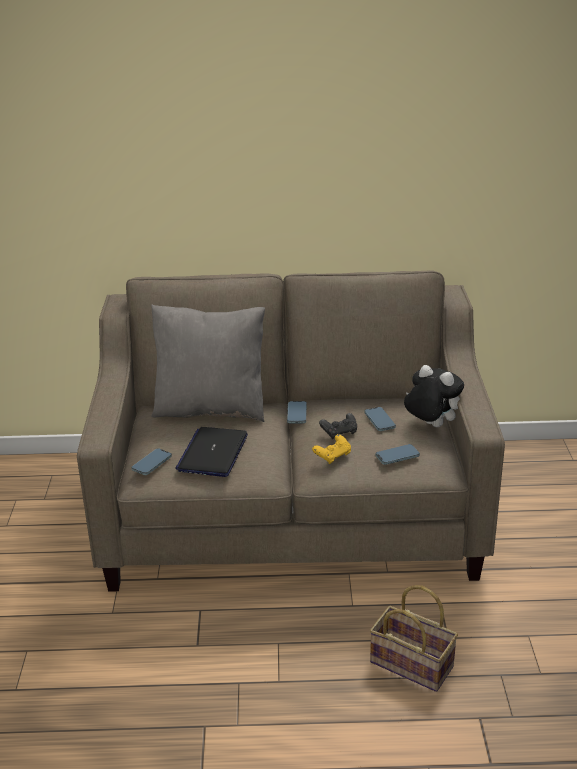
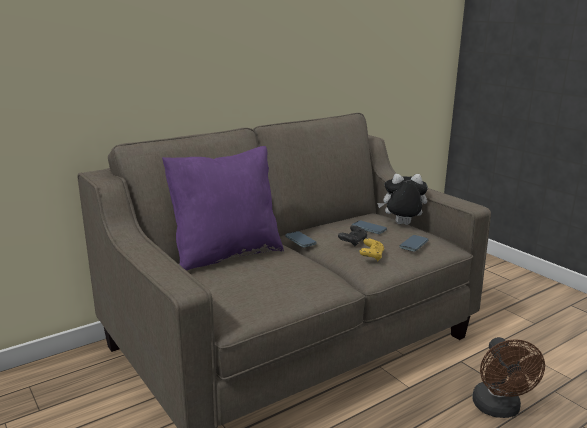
camera: 35 degrees left, 10 degrees down
phone [131,448,172,475] -> none
grey pillow [151,305,265,422] -> purple pillow [162,146,284,271]
laptop [175,427,248,477] -> none
basket [370,585,458,692] -> brown fan [472,337,545,418]

